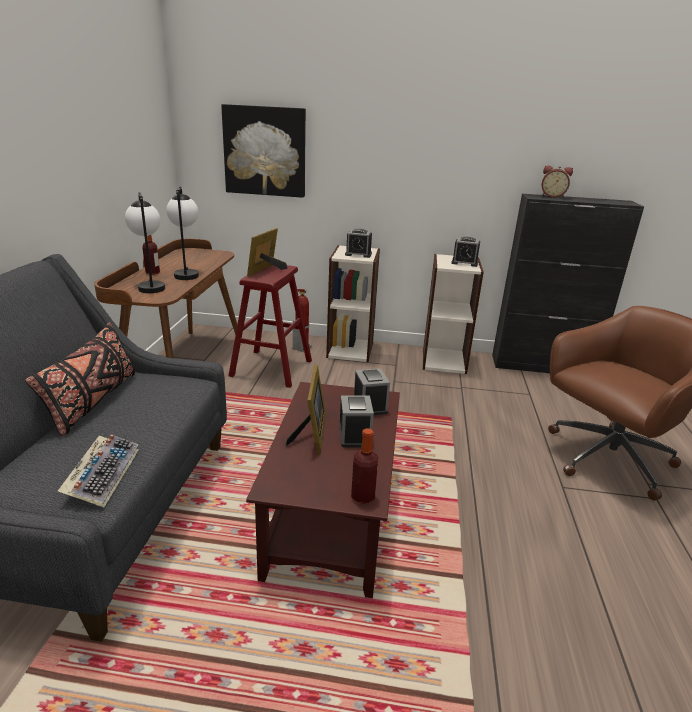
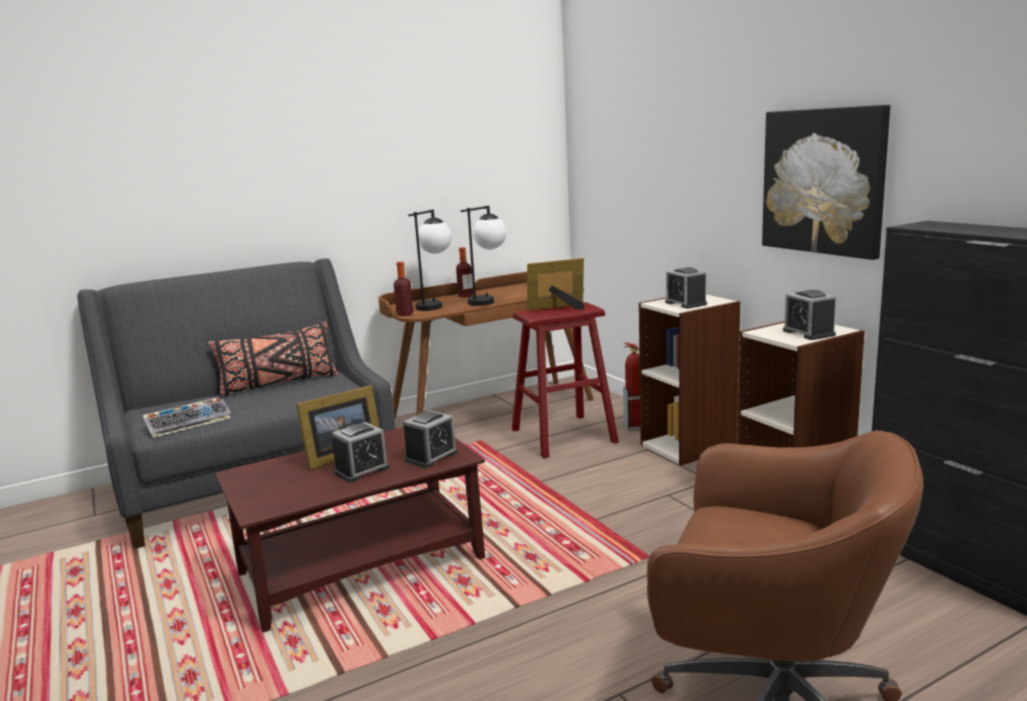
camera: 55 degrees right, 10 degrees down
picture [221,104,306,198] -> picture moved to [762,105,890,260]
bottle [351,428,378,504] -> bottle moved to [394,262,414,316]
alarm clock [542,166,573,198] -> none

